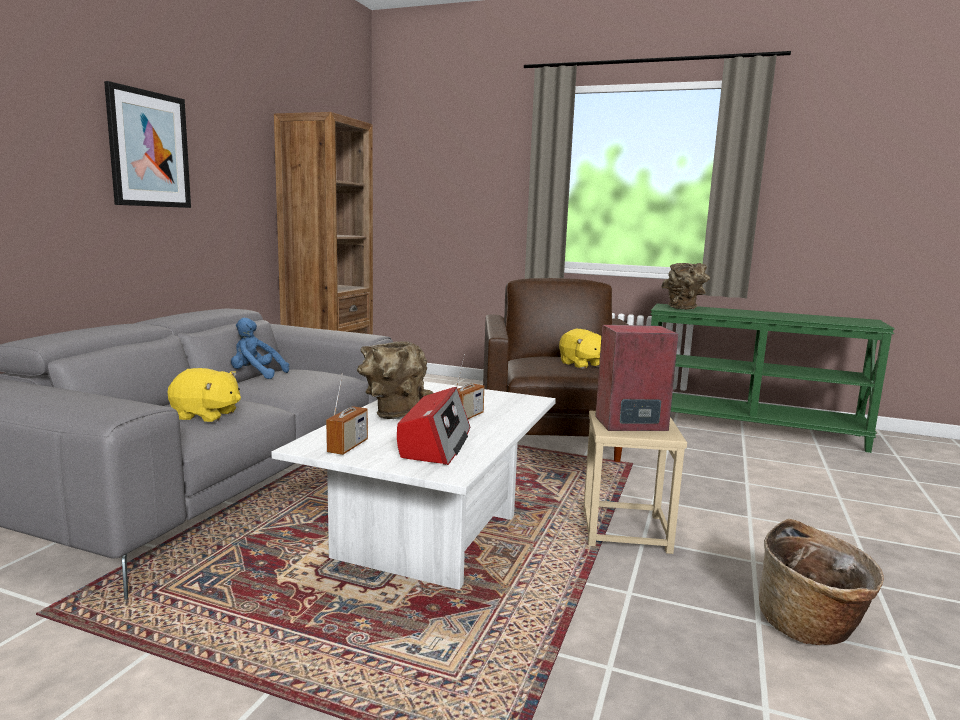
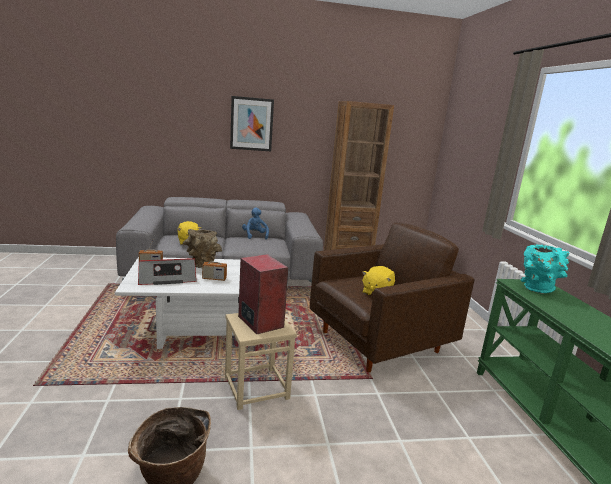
camera: 60 degrees right, 5 degrees up
brown vase [662,263,710,310] -> turquoise vase [521,245,570,294]

